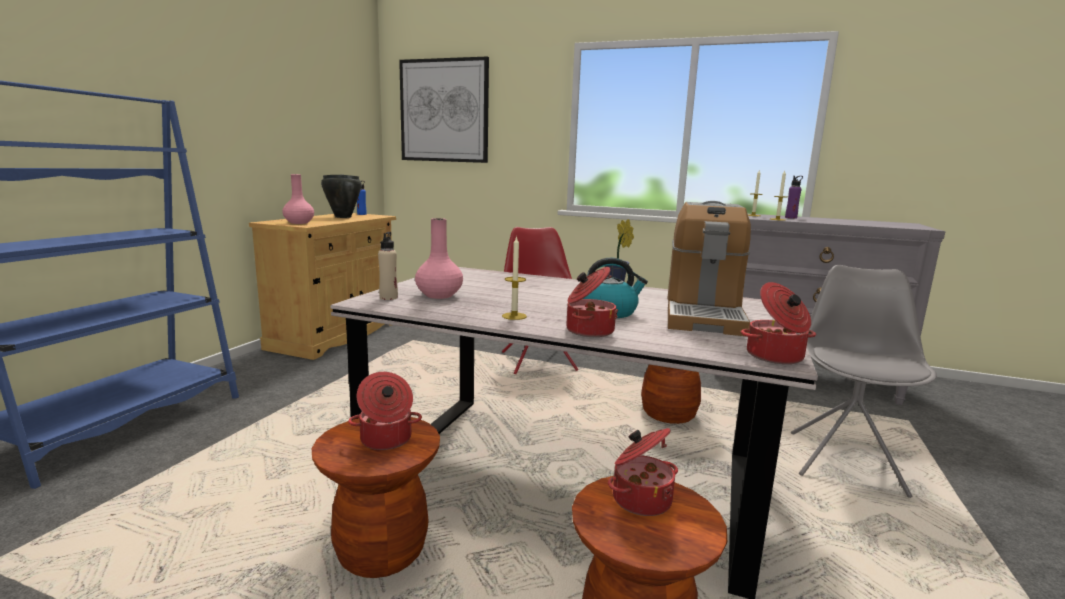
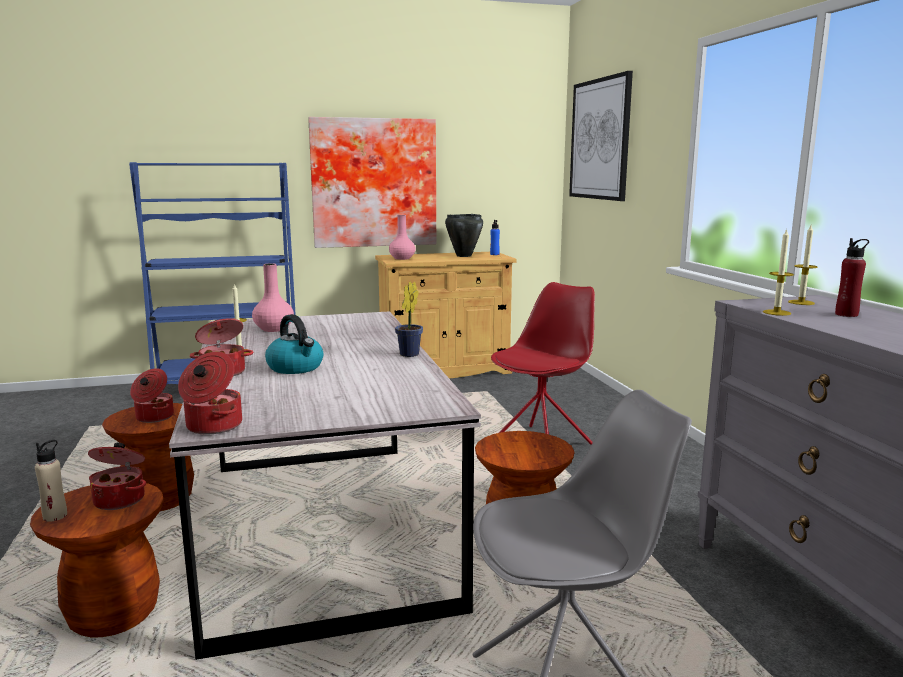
camera: 55 degrees right, 0 degrees up
beige bottle [378,232,398,300] -> beige bottle moved to [35,440,67,522]
coffee machine [667,201,751,336] -> none
purple bottle [785,176,803,219] -> red bottle [835,238,869,317]
none -> picture [308,117,436,248]

